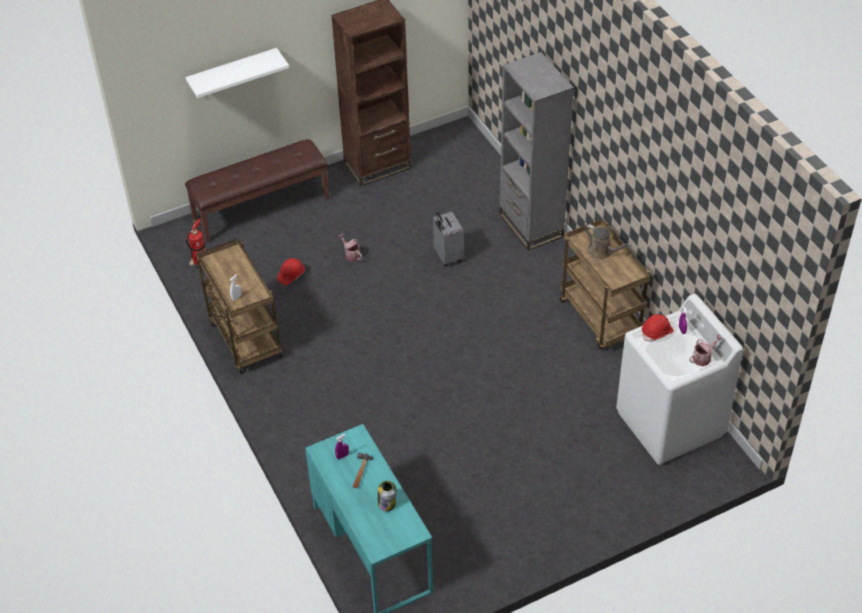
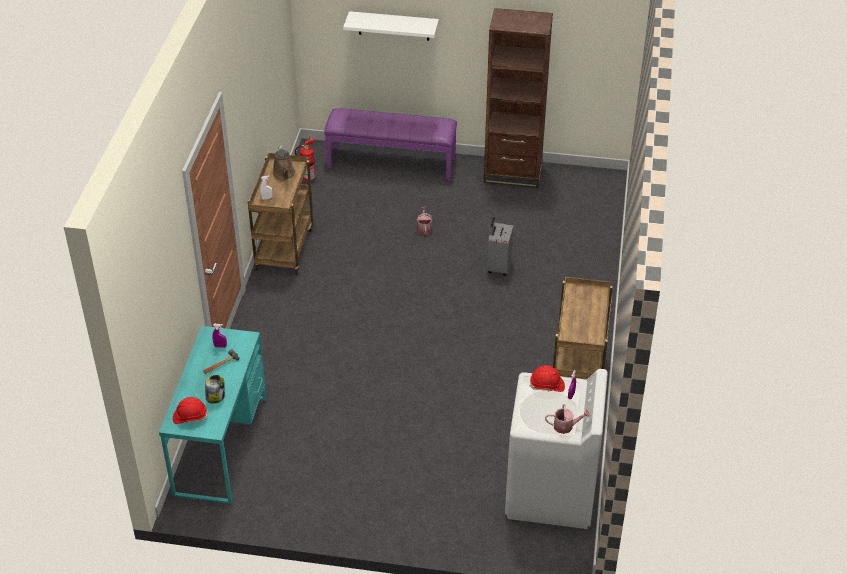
camera: 35 degrees right, 5 degrees down
brown bench [185,139,330,243] -> purple bench [324,108,457,180]
red hard hat [277,258,305,285] -> red hard hat moved to [173,397,208,424]
grey bookcase [499,52,574,251] -> none
brown watering can [585,225,632,260] -> brown watering can moved to [273,145,295,180]

